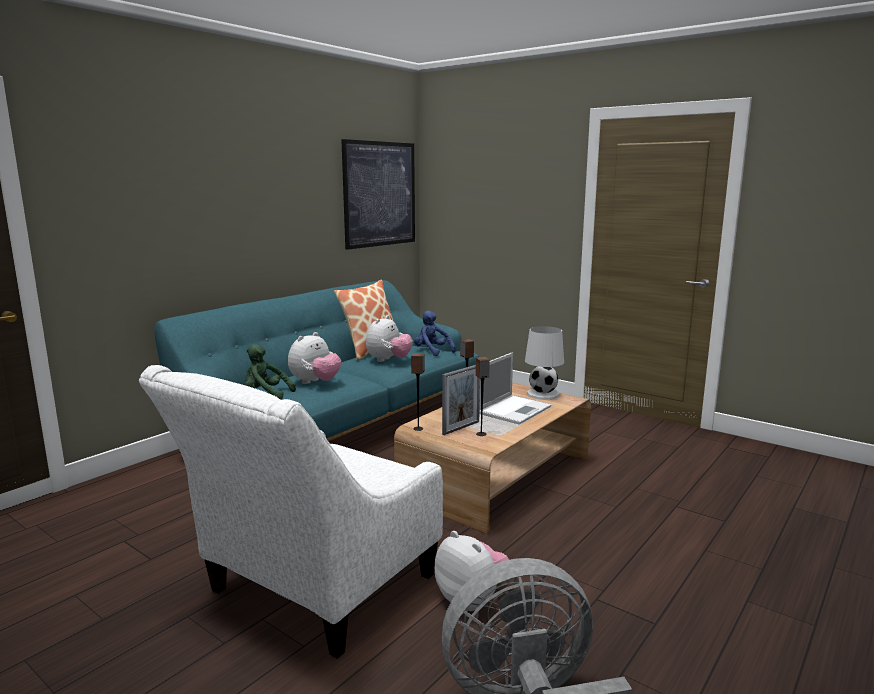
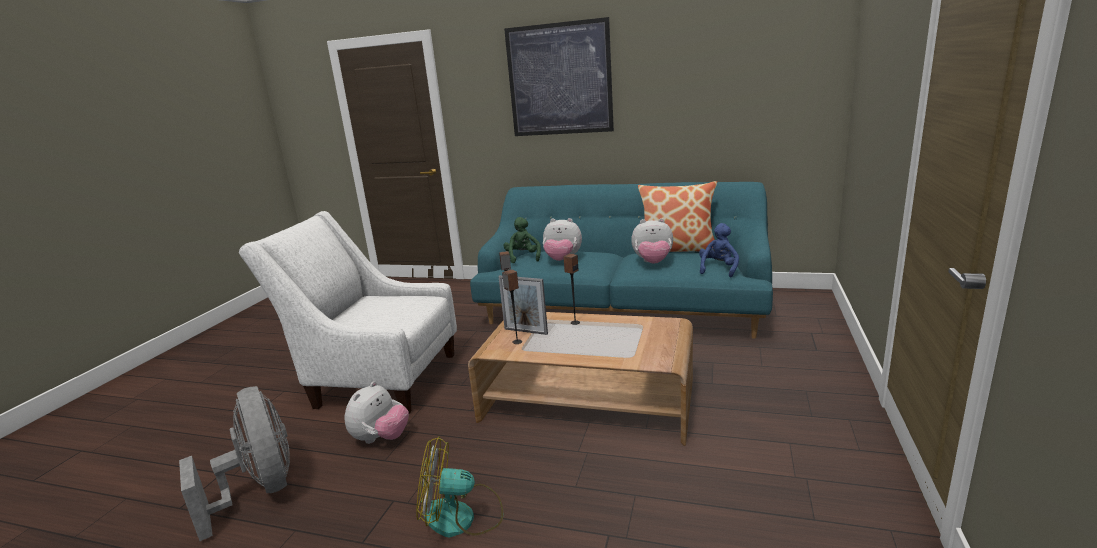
camera: 70 degrees right, 5 degrees up
picture [341,139,415,250] -> picture moved to [504,17,614,136]
laptop [479,352,551,424] -> none
white table lamp [525,326,564,400] -> none
none -> fan [416,437,503,537]

